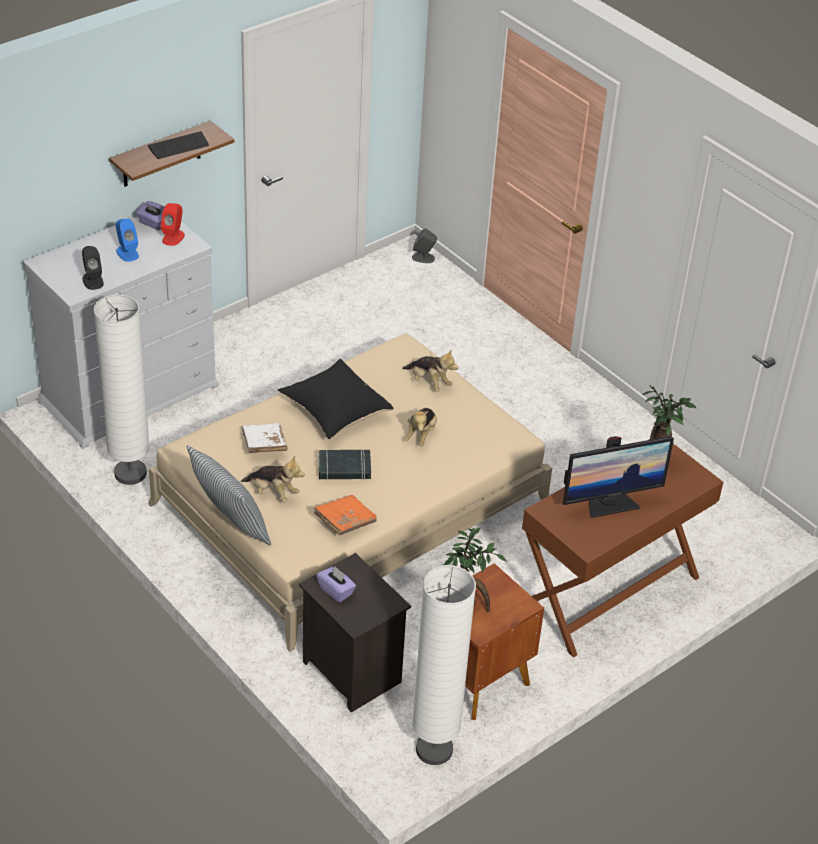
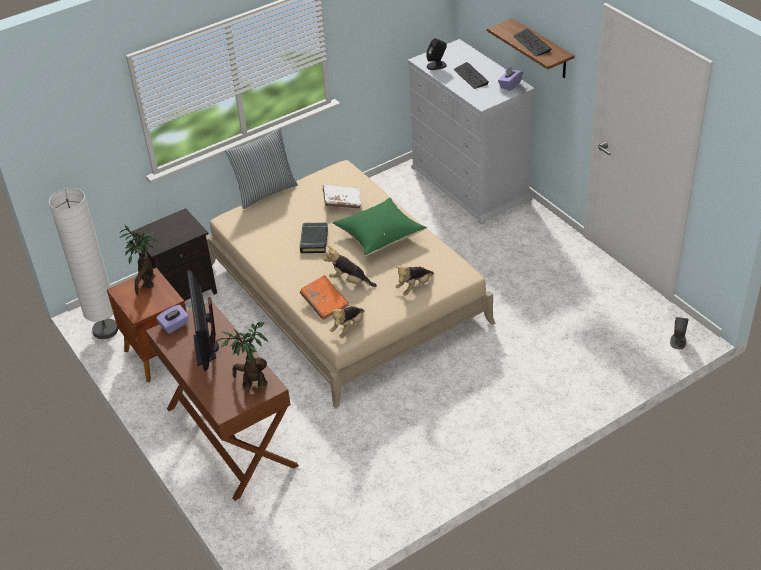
camera: 100 degrees right, 0 degrees up
white floor lamp [94,294,150,485] -> none
blue speaker [116,219,139,262] -> keyboard [454,62,489,89]
red speaker [161,203,185,246] -> none
plush toy [241,455,305,503] -> plush toy moved to [330,306,364,338]
black pillow [278,359,394,439] -> green pillow [333,198,427,256]
orange book [314,495,377,535] -> orange book moved to [300,275,349,320]
purple tissue box [316,567,356,603] -> purple tissue box moved to [156,305,189,334]

